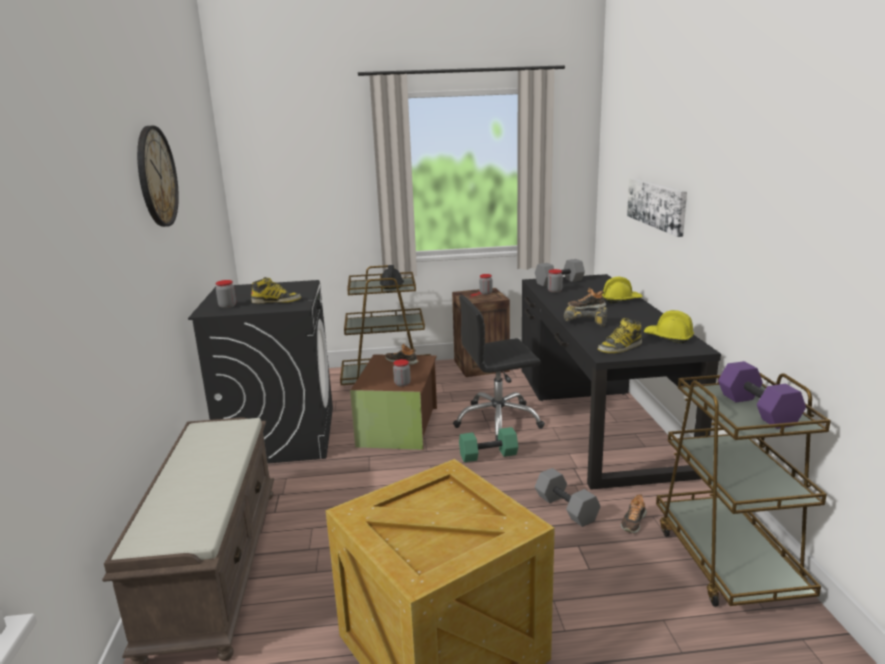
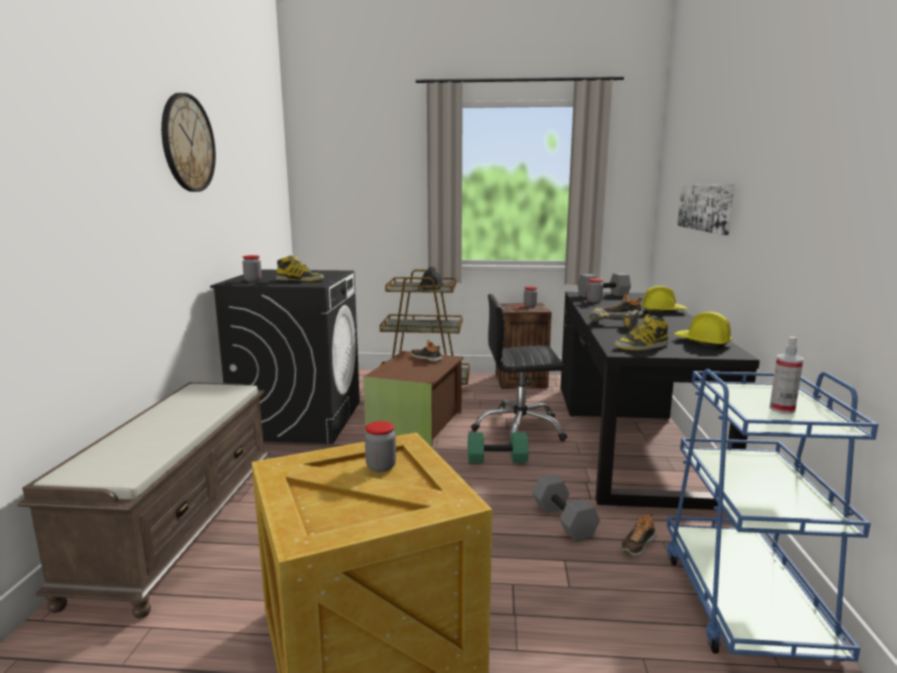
camera: 10 degrees right, 5 degrees down
jar [393,359,411,387] -> jar moved to [365,421,396,472]
brown cart [656,372,831,607] -> blue cart [667,369,879,662]
purple dumbbell [718,361,806,429] -> spray bottle [769,336,804,414]

